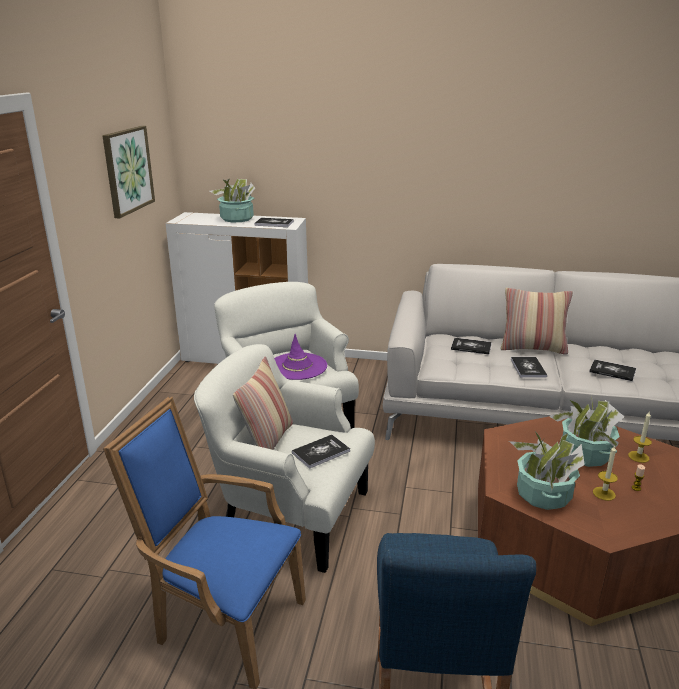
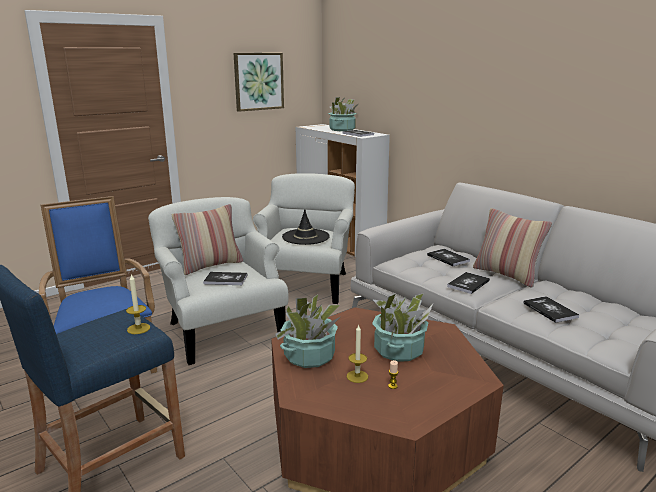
camera: 40 degrees right, 5 degrees down
purple hat [274,334,327,380] -> black hat [282,209,330,245]
candle [628,412,652,463] -> candle moved to [126,273,150,334]

